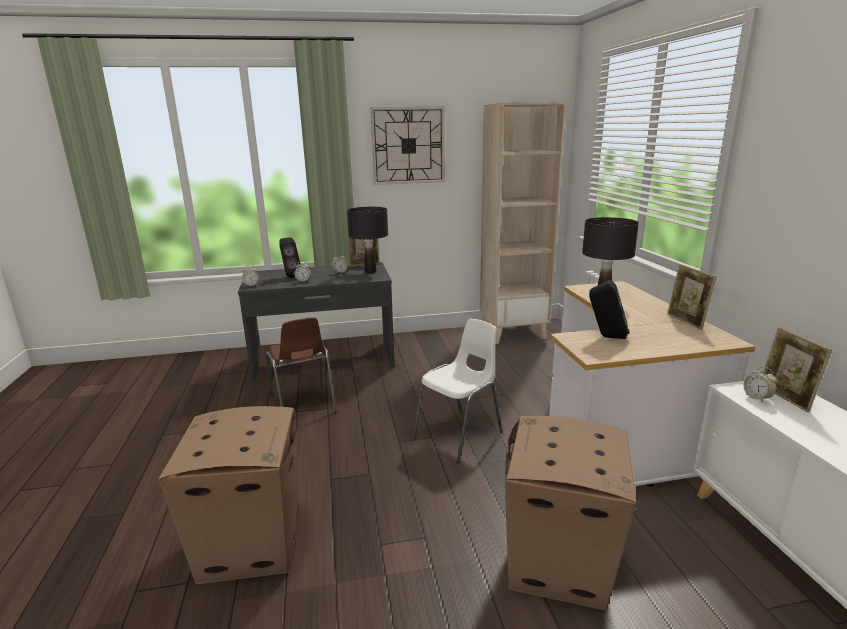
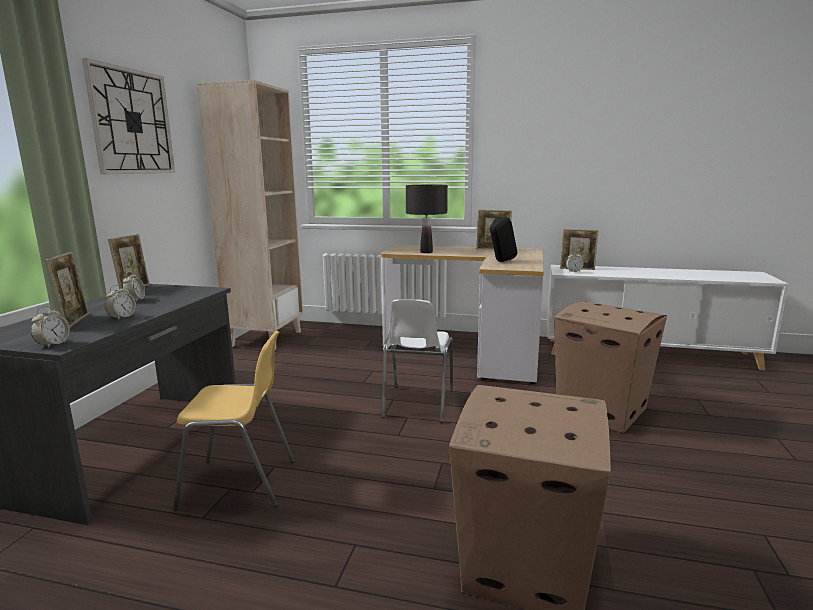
camera: 65 degrees left, 5 degrees down
brown chair [266,317,337,413] -> yellow chair [173,331,295,510]
black speaker [280,237,301,278] -> picture frame [45,252,89,327]
black table lamp [347,207,388,273] -> none
white chair [413,319,503,463] -> white chair turned 150 degrees counterclockwise [381,299,453,423]

